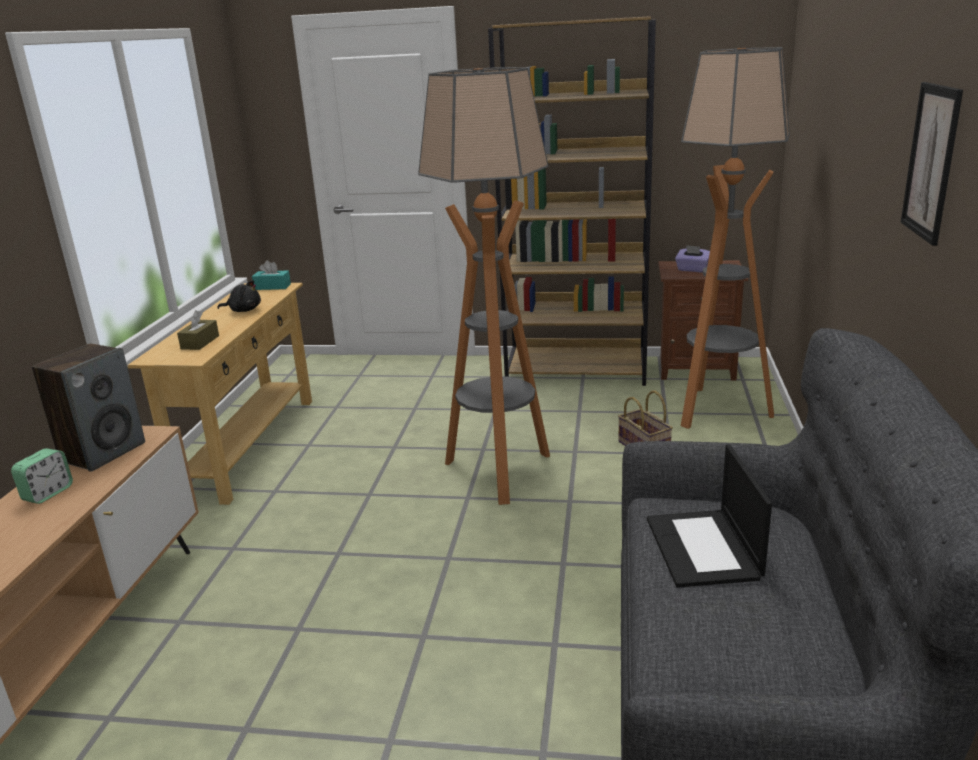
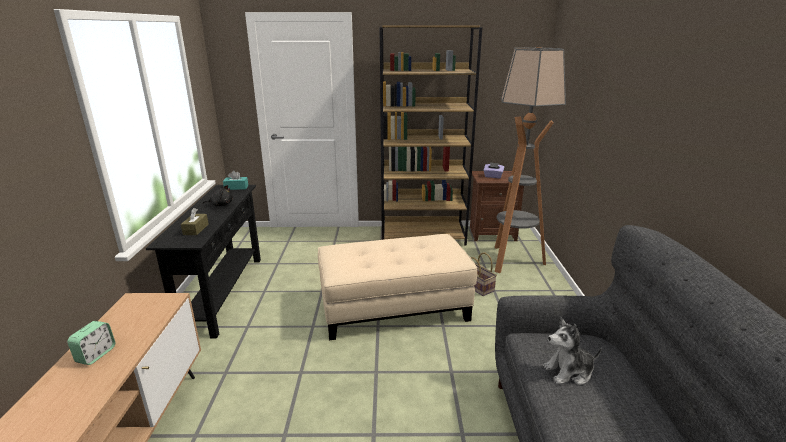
camera: 10 degrees left, 0 degrees up
speaker [32,343,145,472] -> none
beige console table [127,283,312,505] -> black console table [146,185,261,338]
floor lamp [418,67,550,505] -> beige ottoman [318,234,477,340]
laptop [647,444,772,588] -> plush toy [543,317,602,385]
picture [901,82,963,246] -> none

